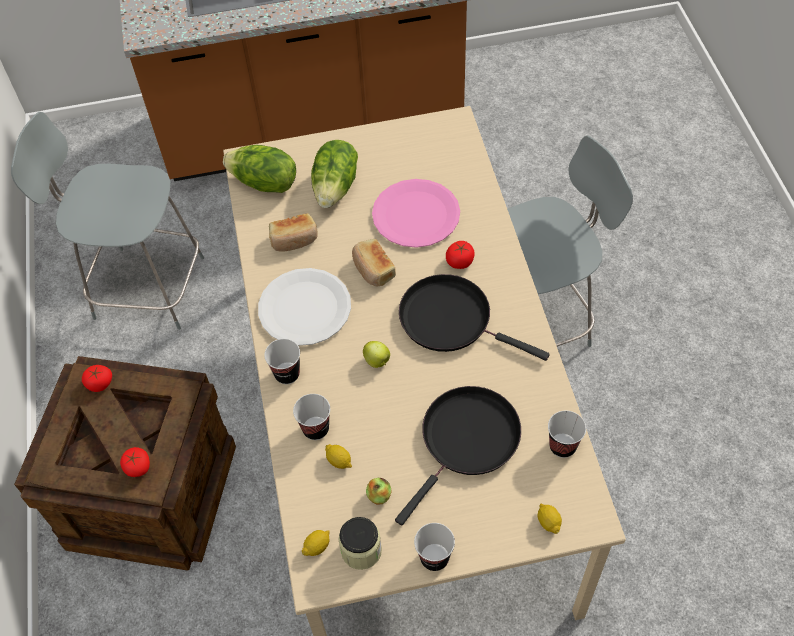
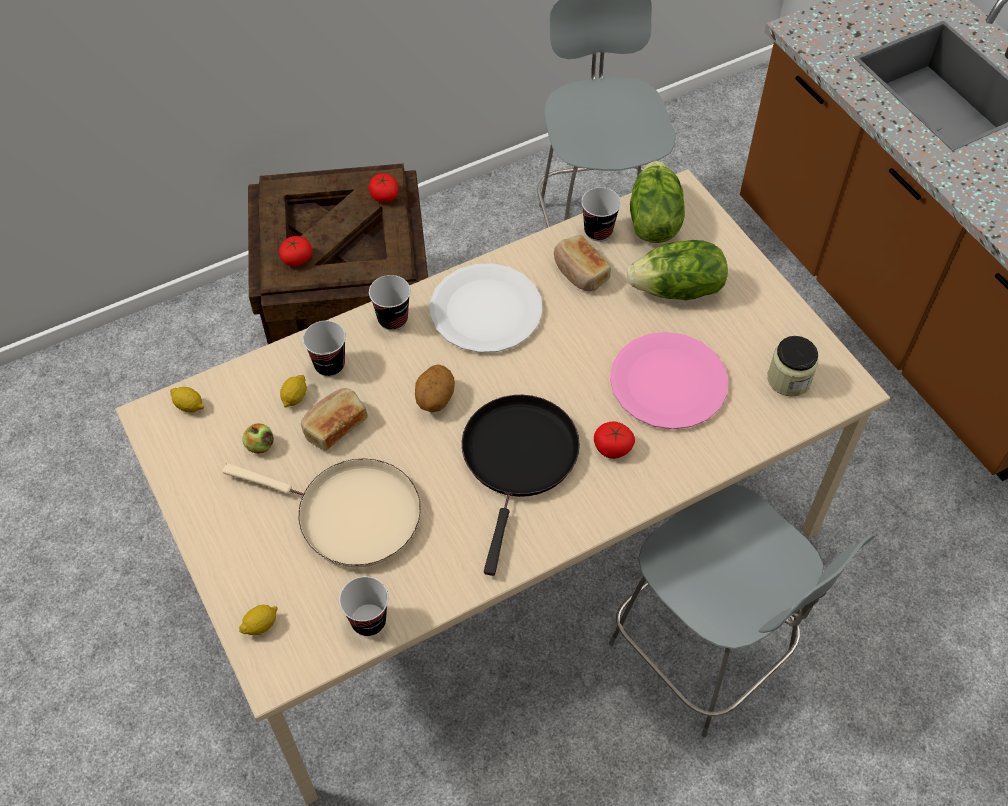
camera: 70 degrees right, 0 degrees up
jar [338,517,382,570] -> jar moved to [767,336,818,397]
bread [352,239,396,287] -> bread moved to [301,388,368,451]
apple [363,341,390,368] -> potato [415,364,455,412]
black frying pan [395,386,521,525] -> beige frying pan [223,459,421,568]
cup [414,523,455,571] -> cup moved to [581,188,621,242]

